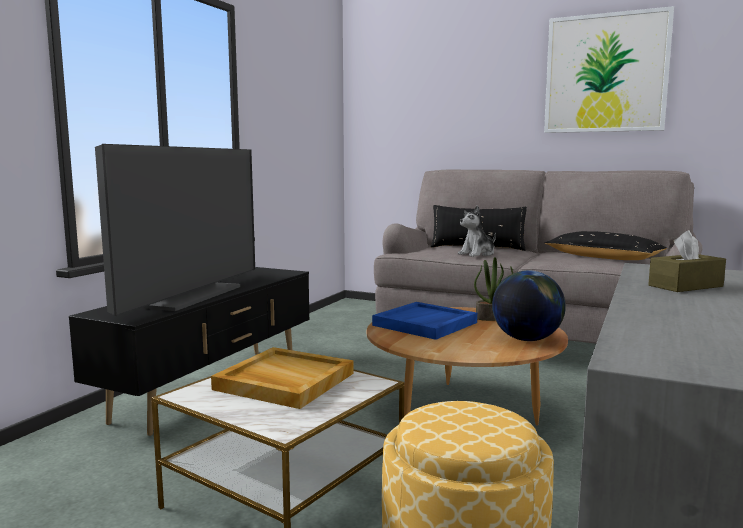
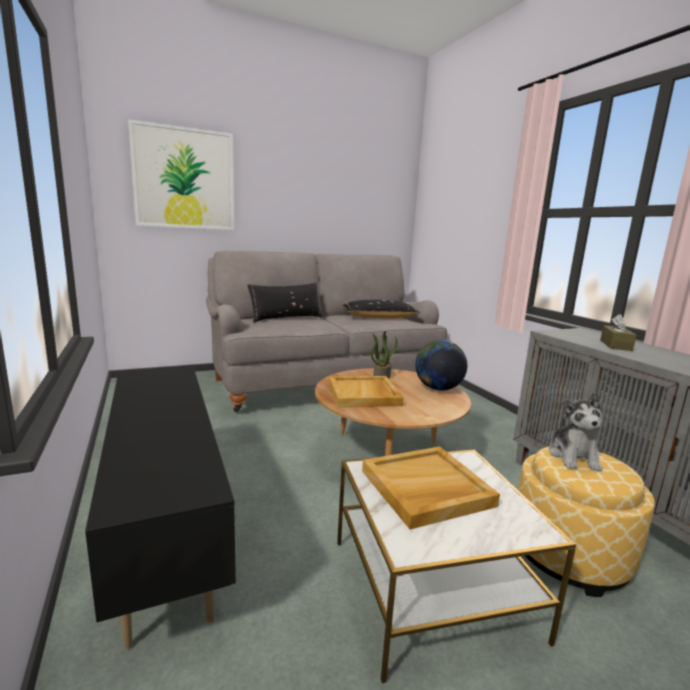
camera: 50 degrees left, 5 degrees up
television [95,144,255,316] -> none
blue tray [372,302,477,340] -> beige tray [329,376,404,408]
plush toy [458,205,496,257] -> plush toy moved to [549,392,603,471]
picture [544,6,674,133] -> picture moved to [128,119,234,230]

